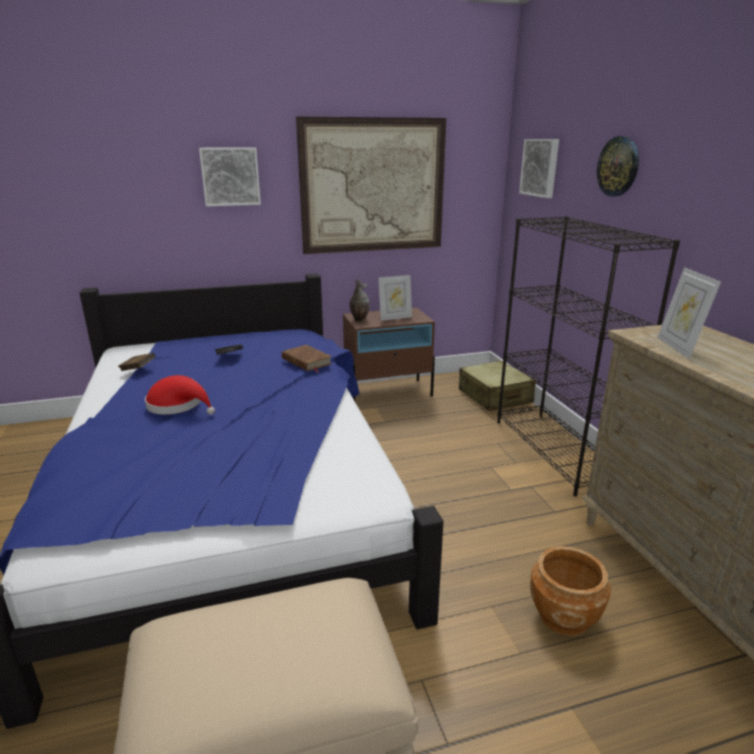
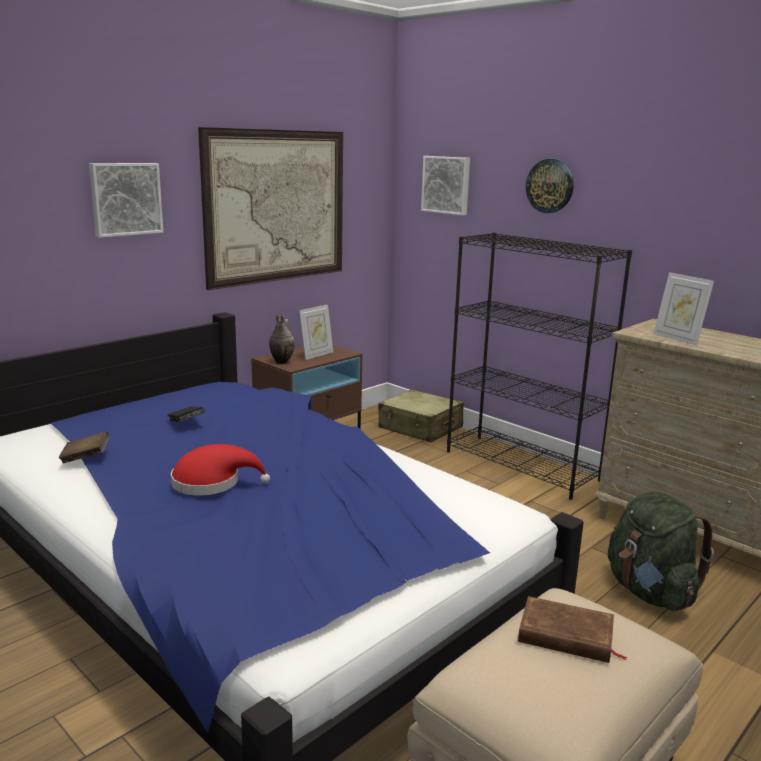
camera: 30 degrees left, 5 degrees down
brown book [282,345,332,372] -> brown book moved to [518,596,628,663]
brown planter [530,546,611,636] -> green backpack [608,492,714,611]

